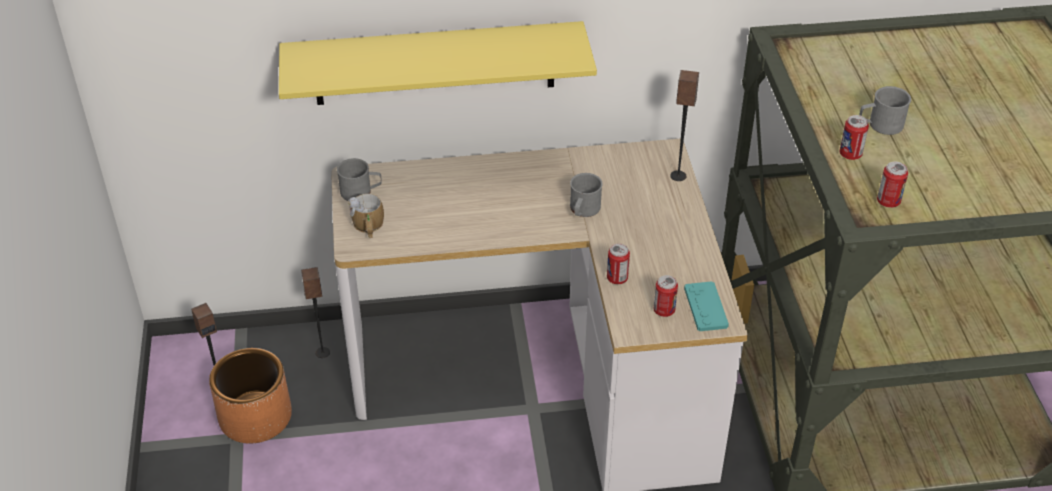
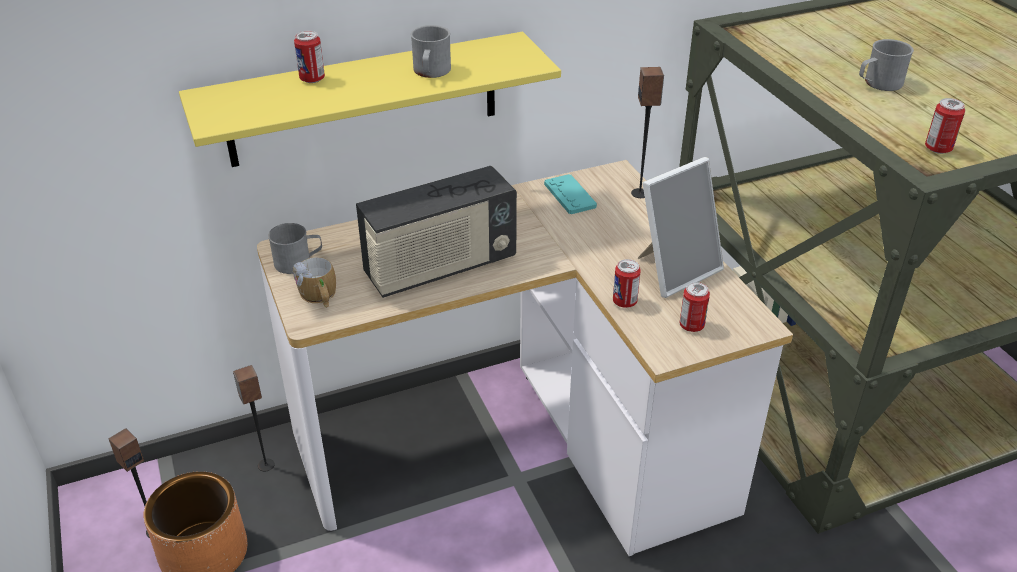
camera: 15 degrees left, 5 degrees down
grey mug [570,173,603,217] -> grey mug moved to [410,25,451,78]
turquoise game controller [684,281,729,331] -> turquoise game controller moved to [544,174,597,214]
can [839,115,869,160] -> can moved to [294,31,325,83]
none -> radio [356,166,517,298]
none -> picture frame [638,157,724,298]

